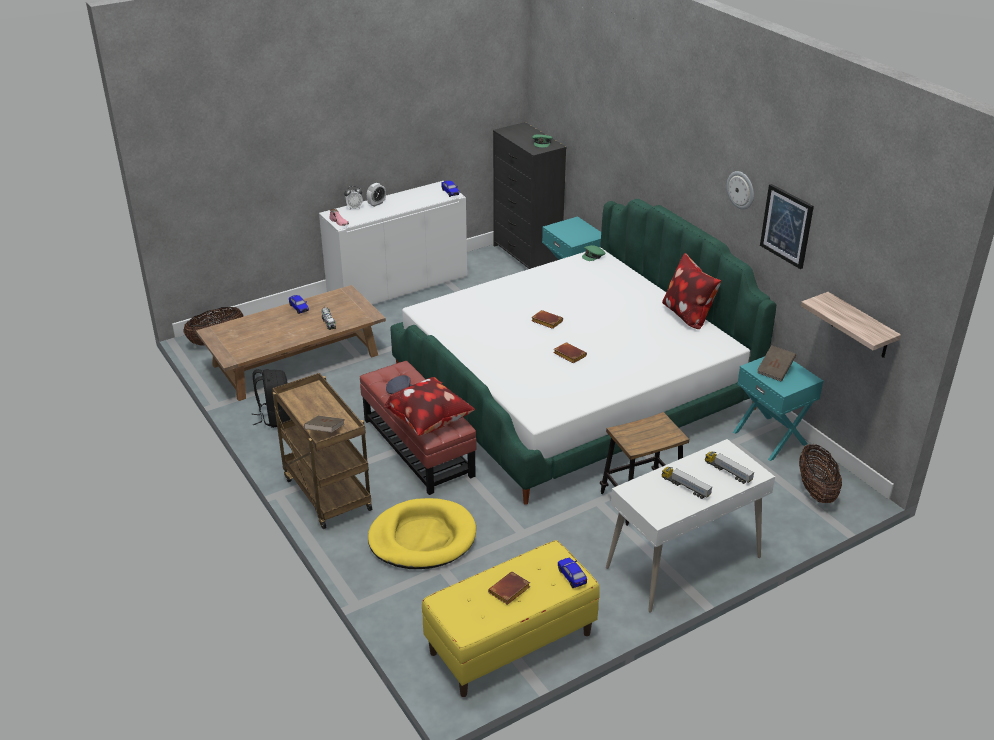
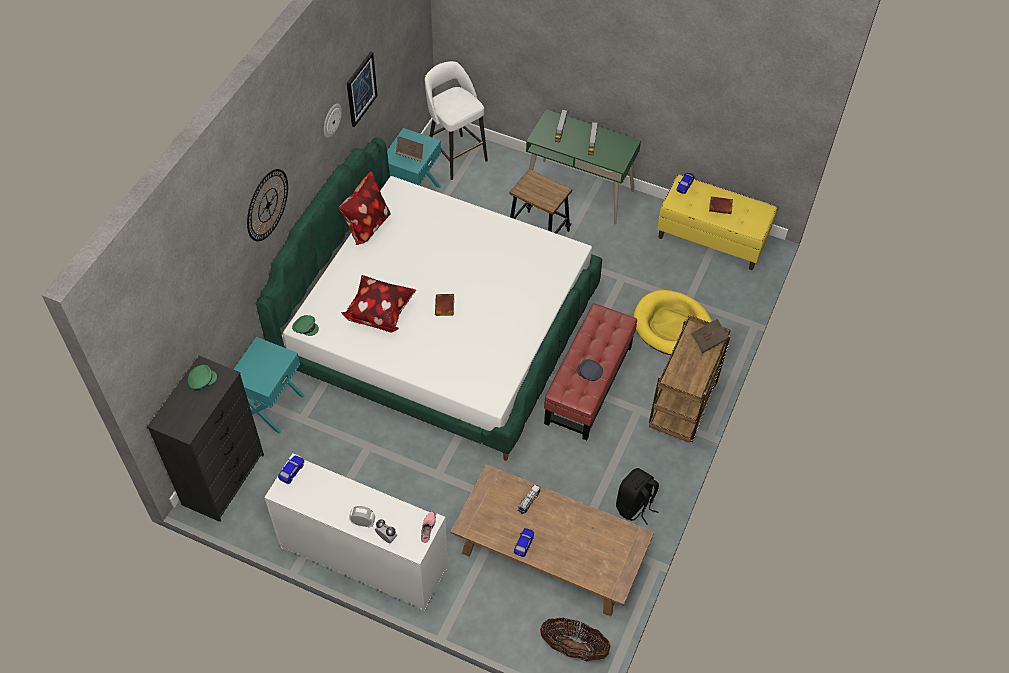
camera: 125 degrees left, 20 degrees up
pillow [384,377,475,436] -> pillow moved to [341,275,416,333]
brown book [554,342,587,363] -> none
white desk [606,439,775,613] -> green desk [526,109,641,225]
basket [799,444,842,503] -> white stool [425,61,488,180]
shelf [801,292,901,358] -> none
none -> wall clock [247,169,288,241]

